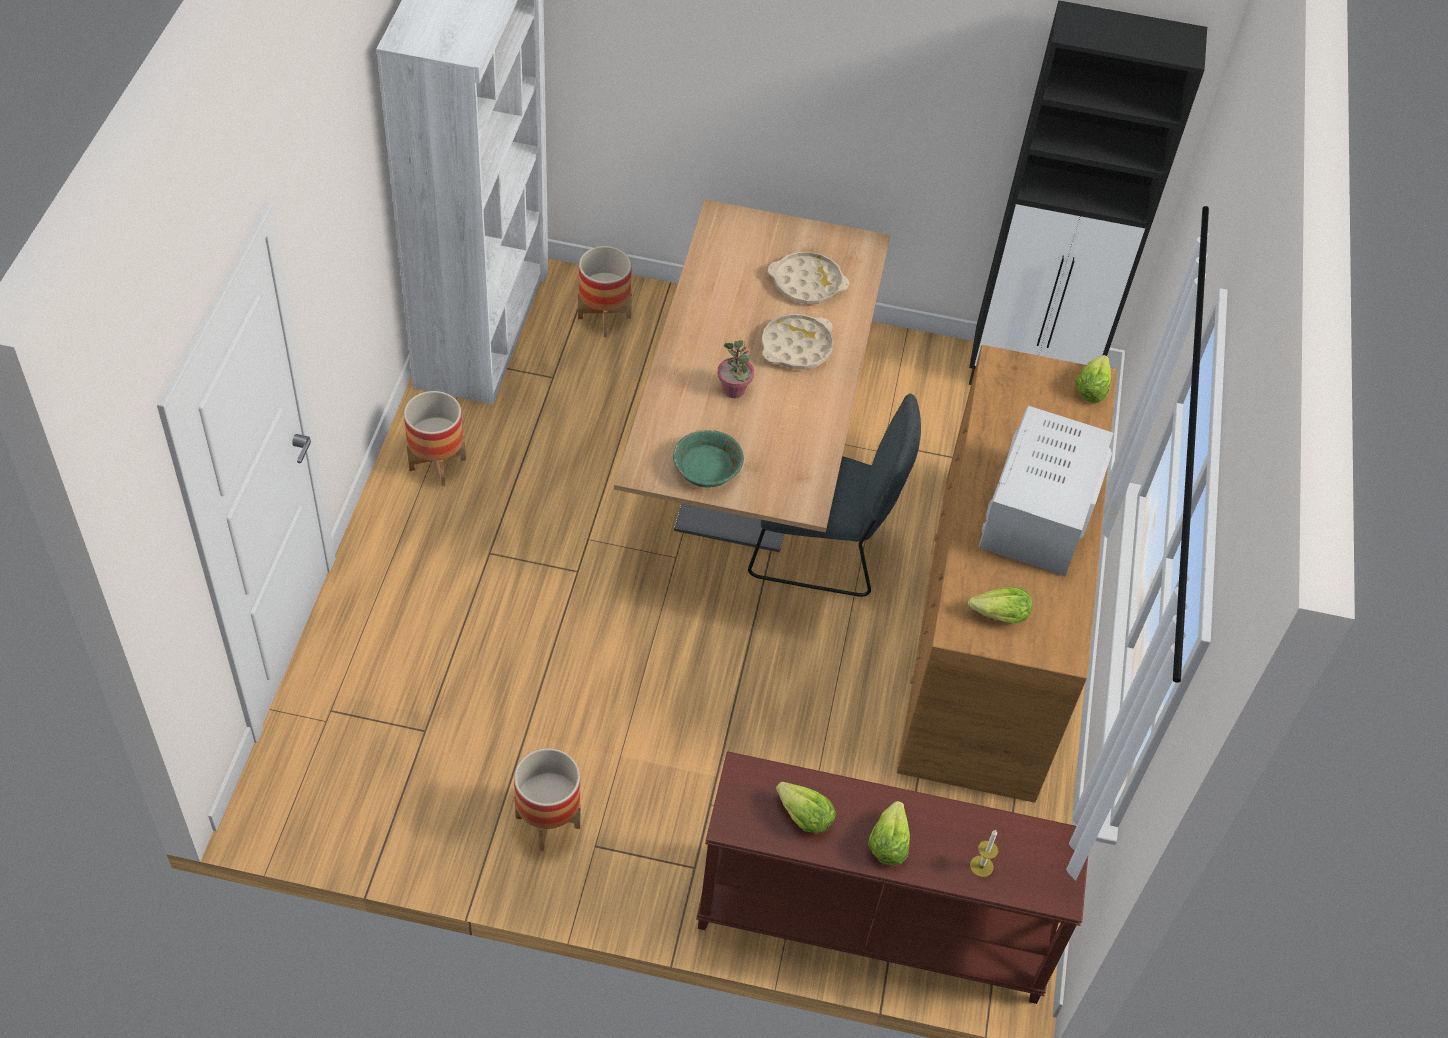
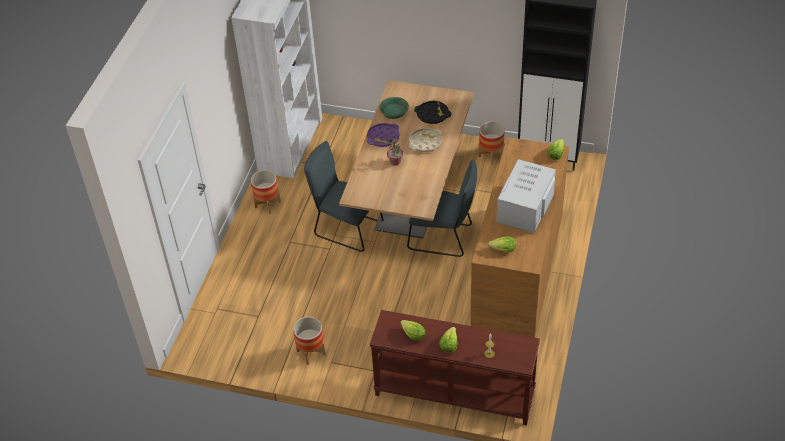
camera: 10 degrees right, 5 degrees down
planter [578,246,632,337] -> planter moved to [478,121,505,165]
green bowl [673,430,744,488] -> green bowl moved to [379,97,409,119]
beige tray [768,252,849,304] -> black tray [414,101,452,124]
none -> grey chair [304,141,383,252]
none -> purple tray [367,123,400,147]

